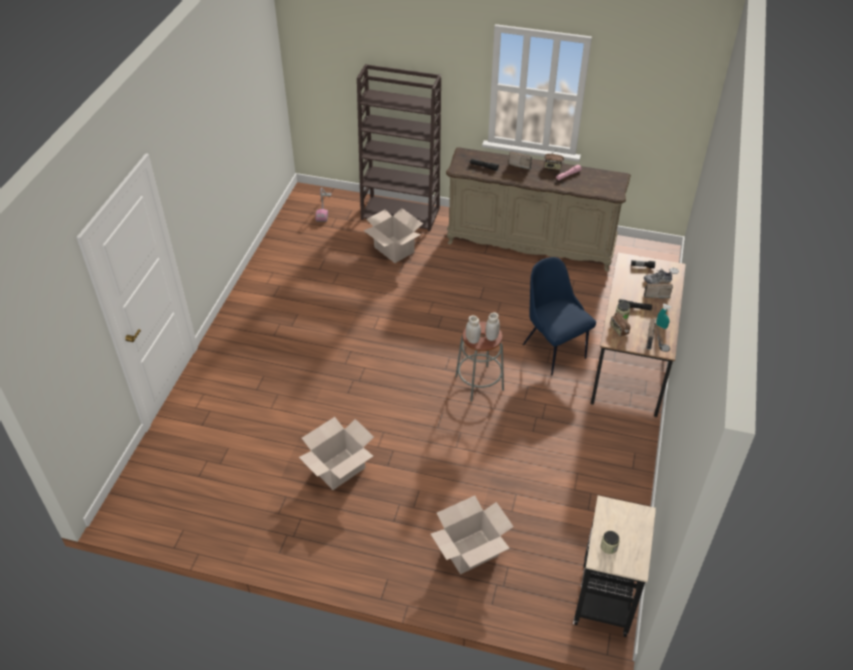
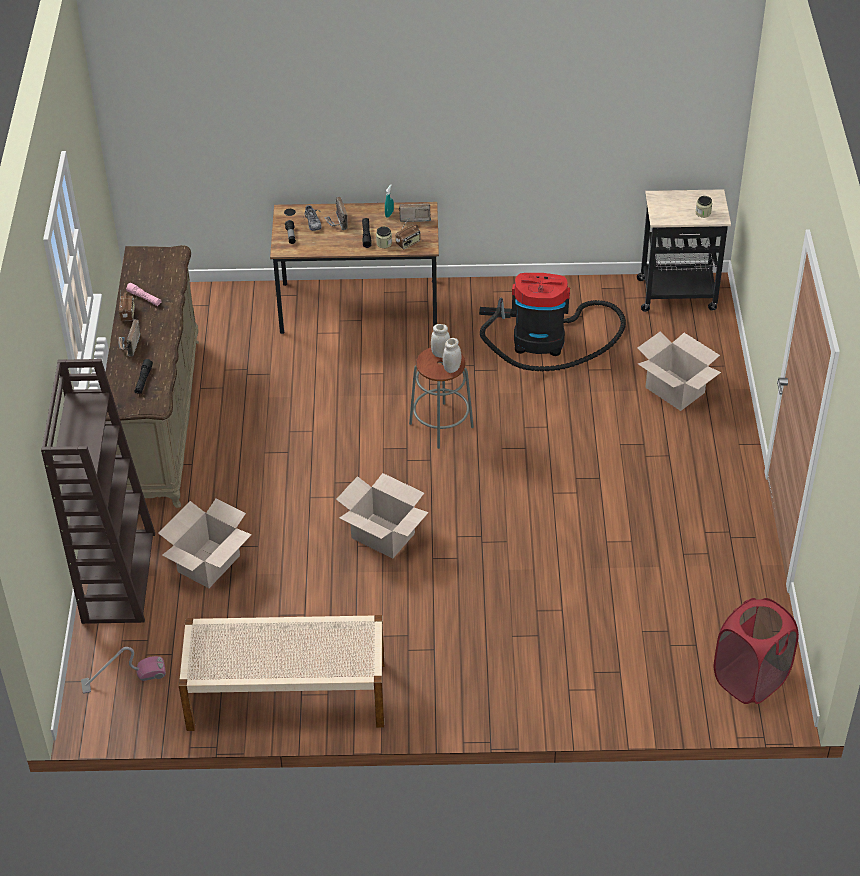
camera: 105 degrees left, 0 degrees up
cardboard box [299,417,374,490] -> cardboard box moved to [336,473,429,559]
blue chair [523,257,596,375] -> none
none -> beige bench [178,615,385,731]
none -> vacuum cleaner [479,273,626,371]
none -> red laundry basket [714,598,799,704]

